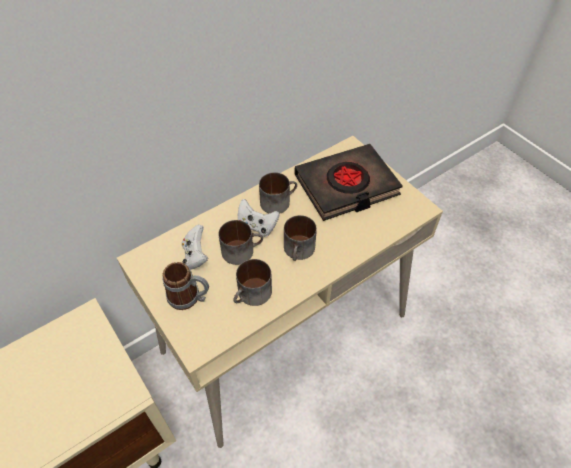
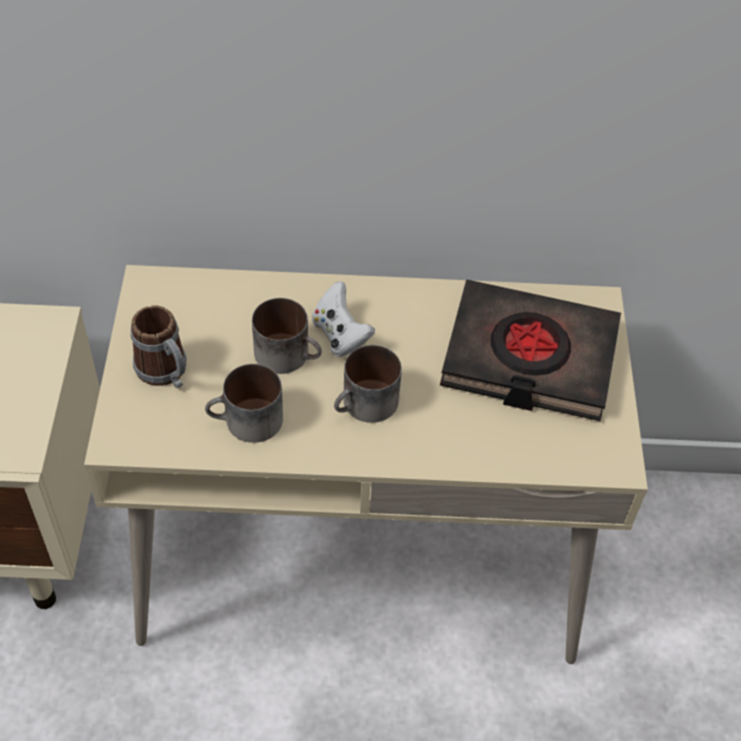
camera: 35 degrees right, 0 degrees up
white game controller [182,224,208,270] -> none
mug [259,172,297,213] -> none

